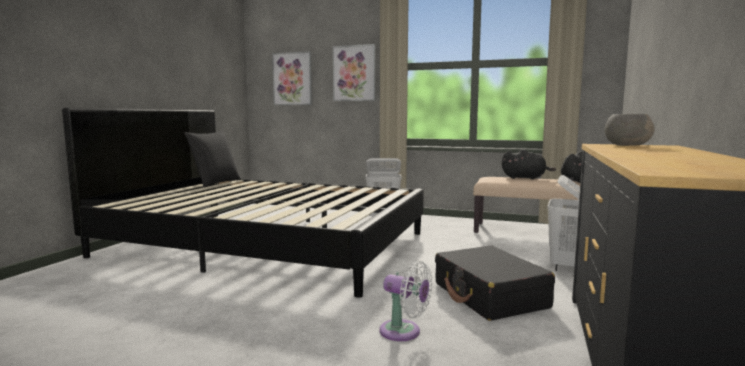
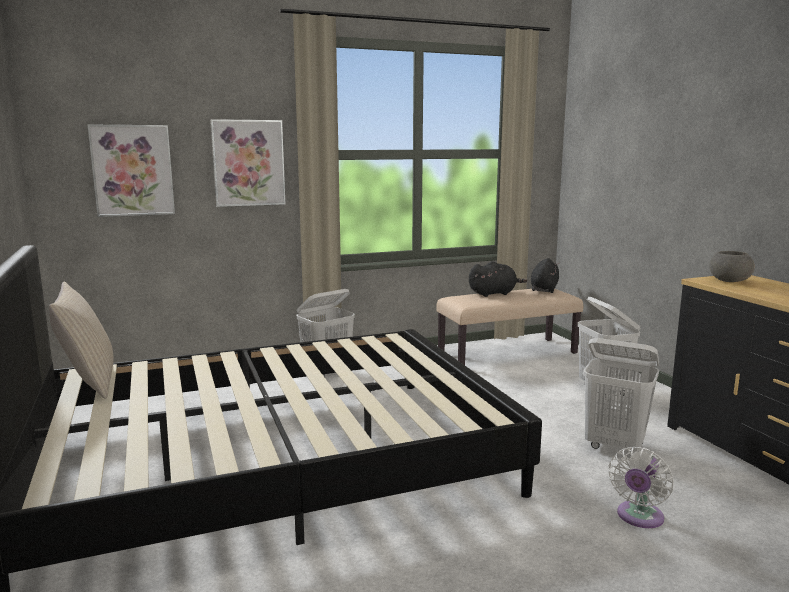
camera: 40 degrees left, 5 degrees up
black pillow [184,130,241,188] -> beige pillow [49,282,114,399]
white fan [379,261,433,341] -> white fan turned 135 degrees clockwise [609,447,673,528]
black suitcase [435,245,555,321] -> white laundry basket [583,338,659,454]

